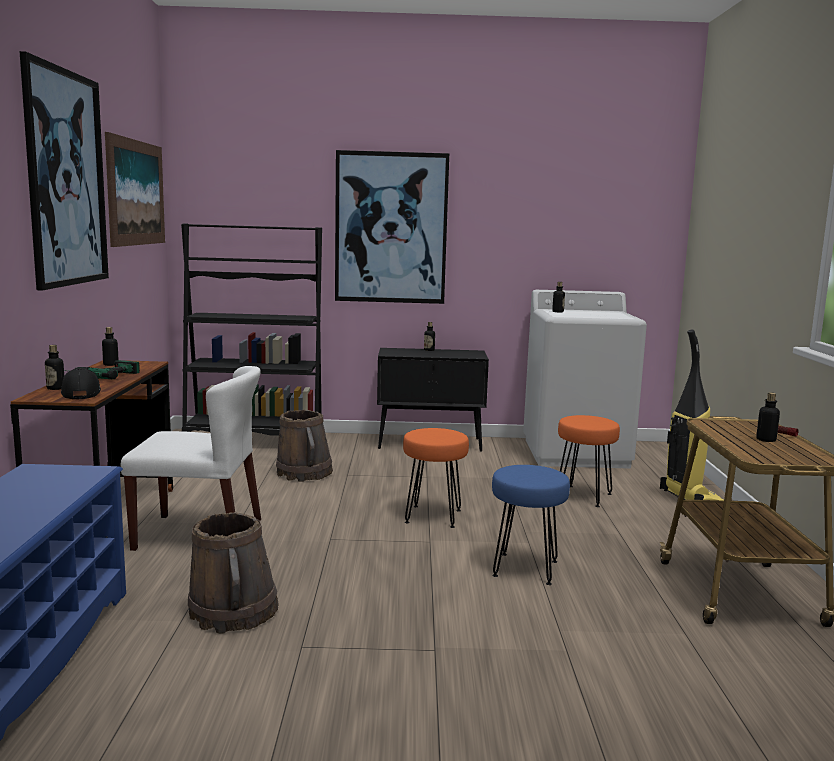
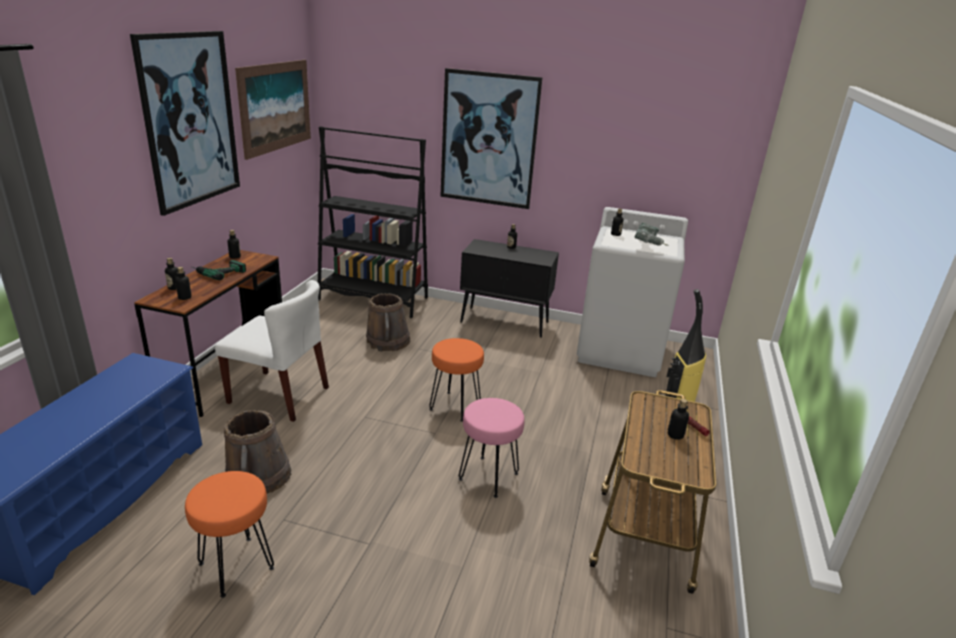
camera: 15 degrees right, 15 degrees up
black cap [61,367,101,399] -> bottle [175,267,192,300]
blue stool [492,465,570,585] -> pink stool [459,398,525,498]
orange stool [558,415,620,507] -> orange stool moved to [185,471,274,598]
none -> power drill [634,223,669,246]

